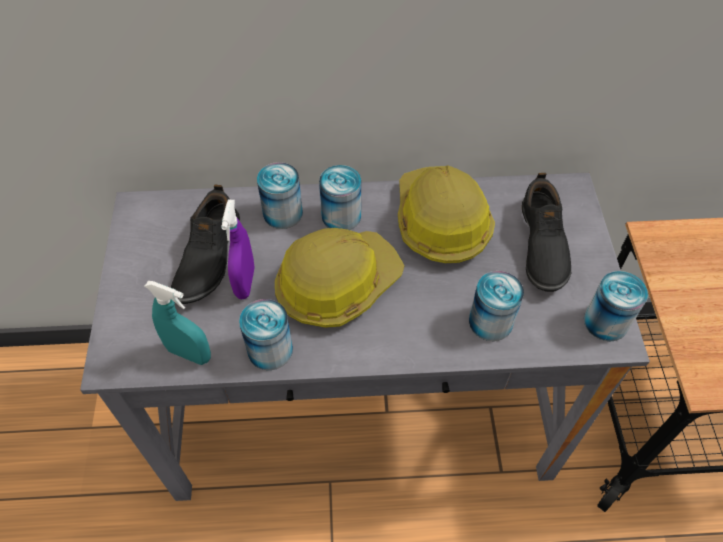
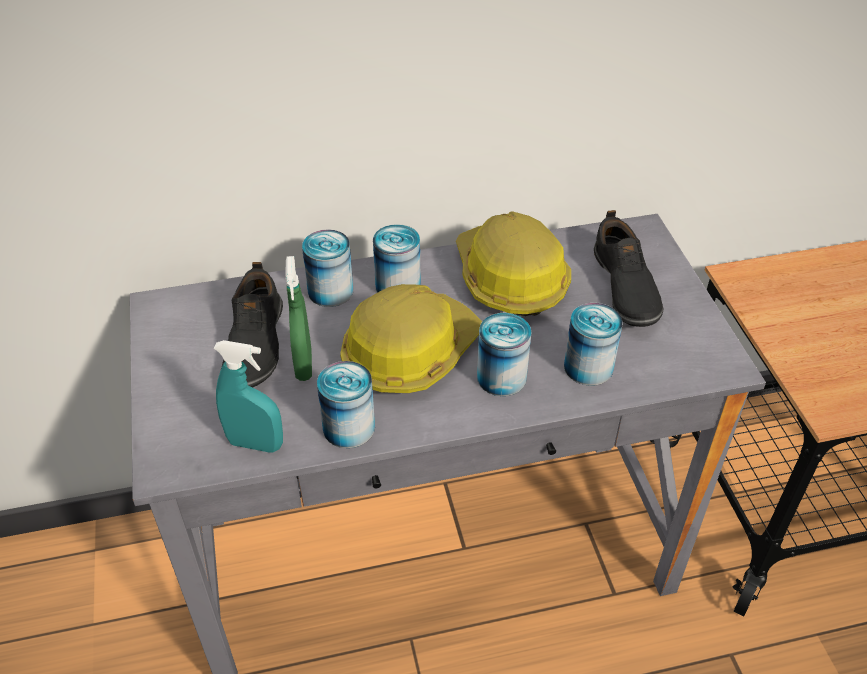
camera: 10 degrees left, 10 degrees down
purple spray bottle [221,200,254,299] -> green spray bottle [286,256,312,381]
can [584,271,648,341] -> can moved to [477,313,531,396]

